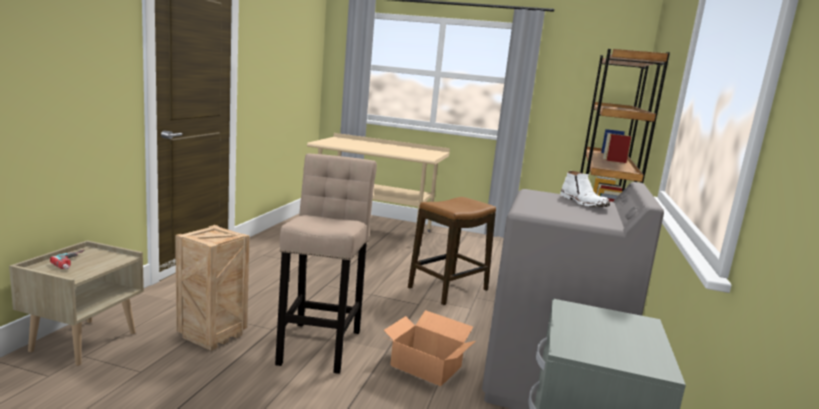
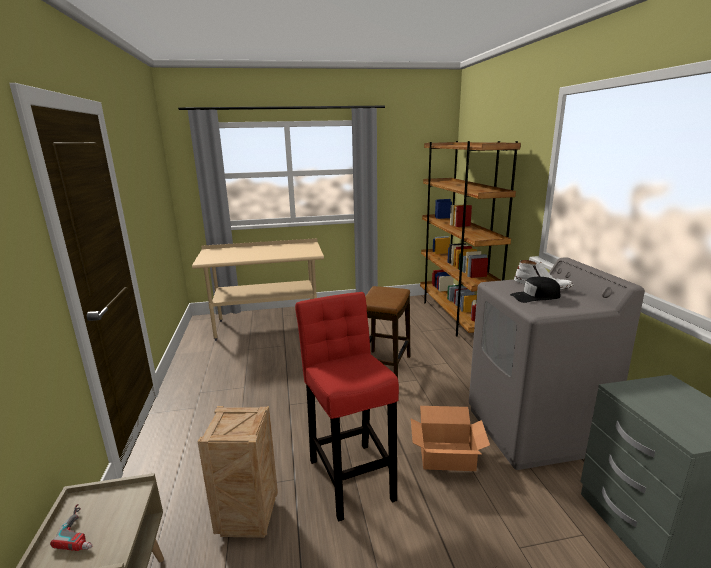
camera: 25 degrees left, 5 degrees up
beige stool [275,153,377,374] -> red stool [295,292,399,522]
none -> black cap [510,277,561,303]

